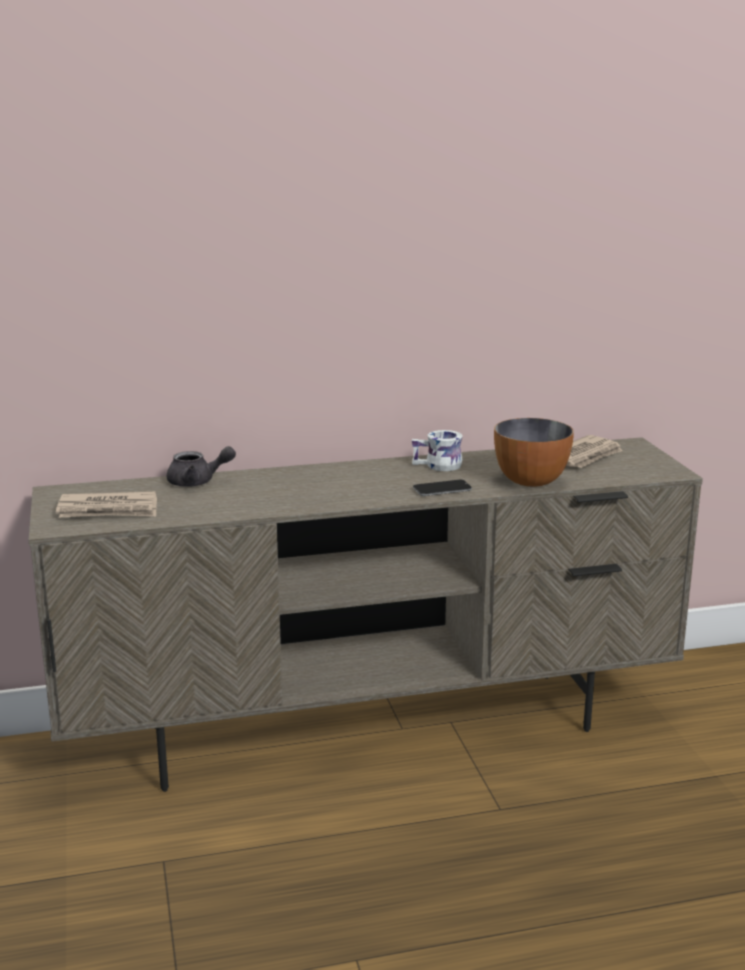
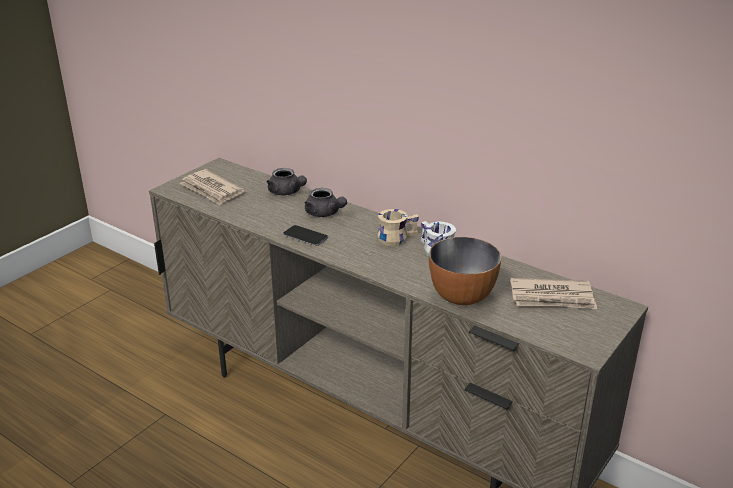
camera: 50 degrees right, 10 degrees up
phone [413,480,472,496] -> phone moved to [283,225,328,246]
none -> grey teapot [305,188,347,217]
none -> beige mug [378,209,419,246]

